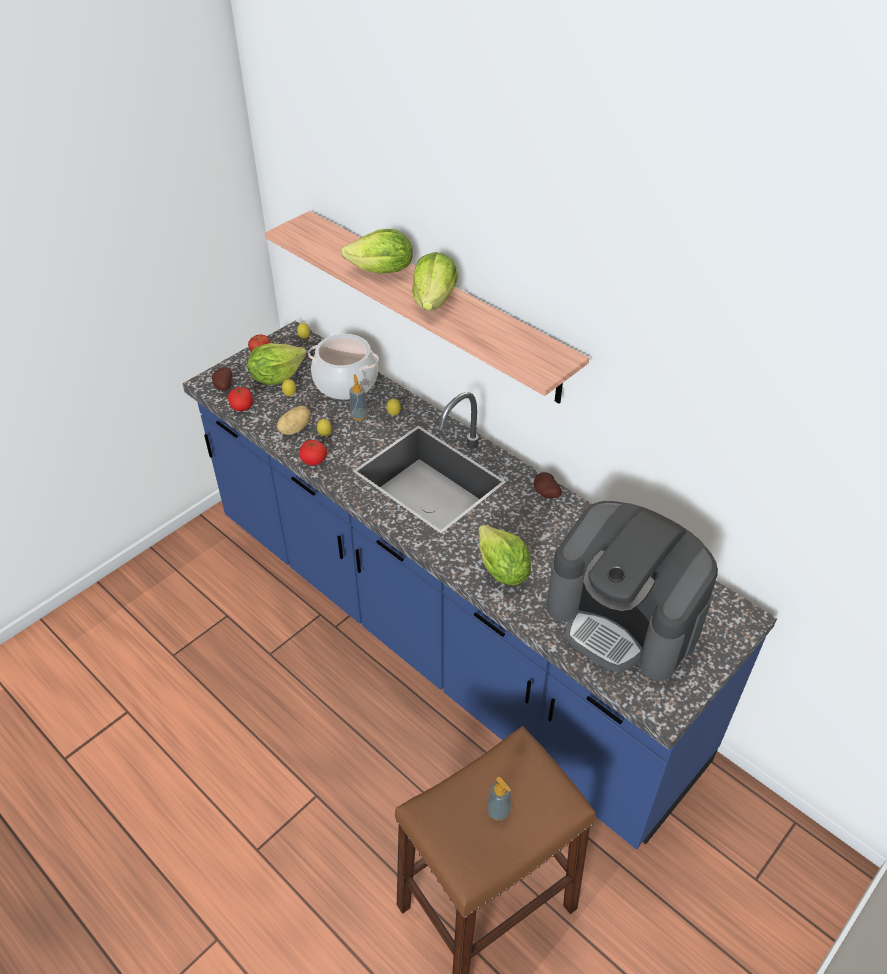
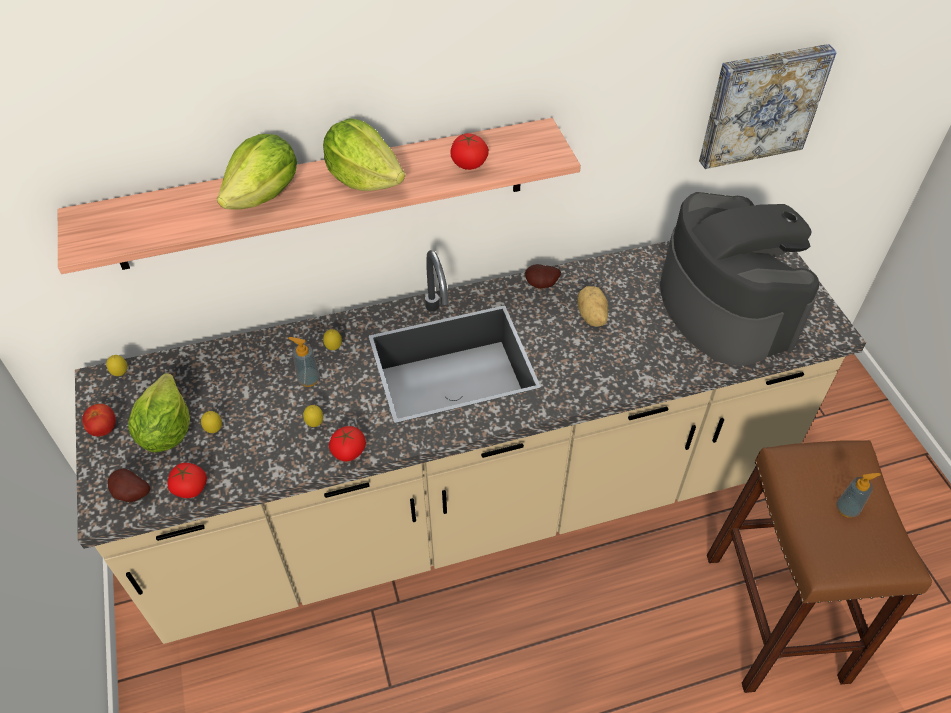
camera: 60 degrees left, 5 degrees up
blue counter [182,321,777,850] -> beige counter [75,241,866,644]
potato [277,406,311,435] -> potato moved to [577,286,608,327]
cooking pot [308,334,379,400] -> none
lettuce [479,525,531,585] -> none
coffee machine [547,501,718,681] -> coffee machine turned 90 degrees counterclockwise [660,192,819,366]
none -> tomato [450,133,489,170]
none -> picture [699,44,837,169]

